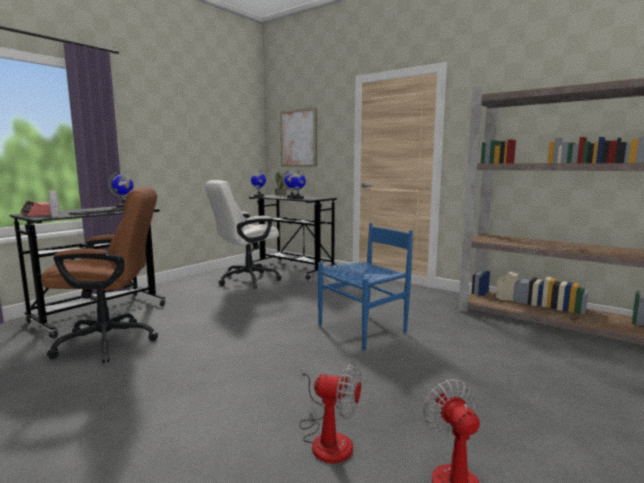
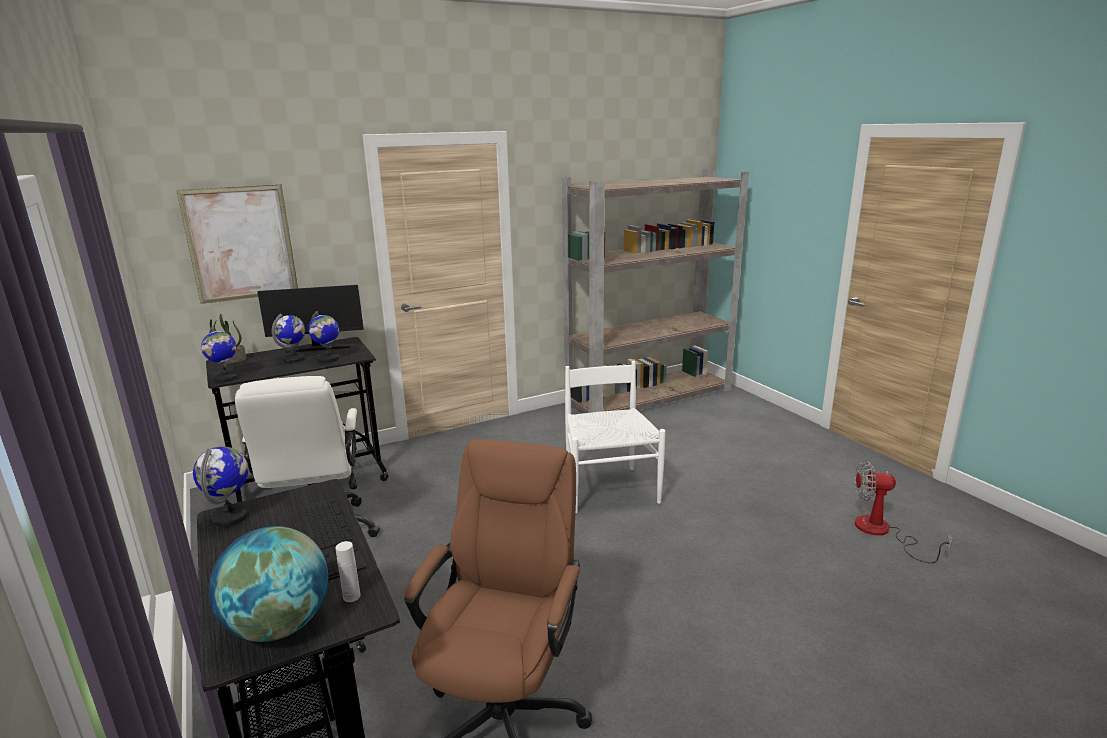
camera: 65 degrees left, 10 degrees up
alarm clock [20,200,60,216] -> globe [208,526,328,642]
fan [299,363,362,463] -> none
blue chair [318,223,413,350] -> white chair [565,361,666,513]
none -> monitor [257,285,364,353]

